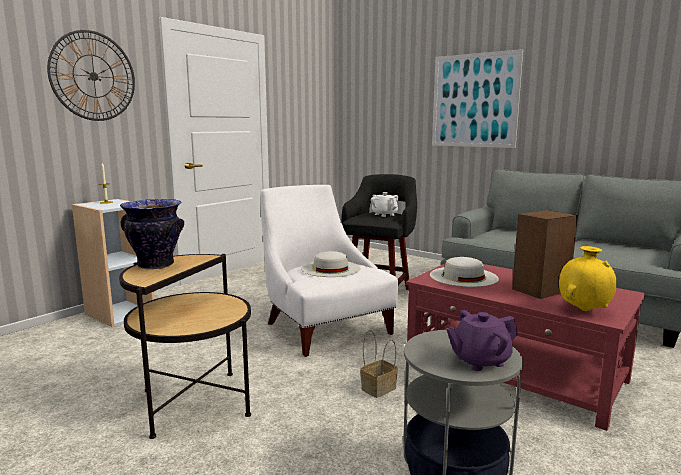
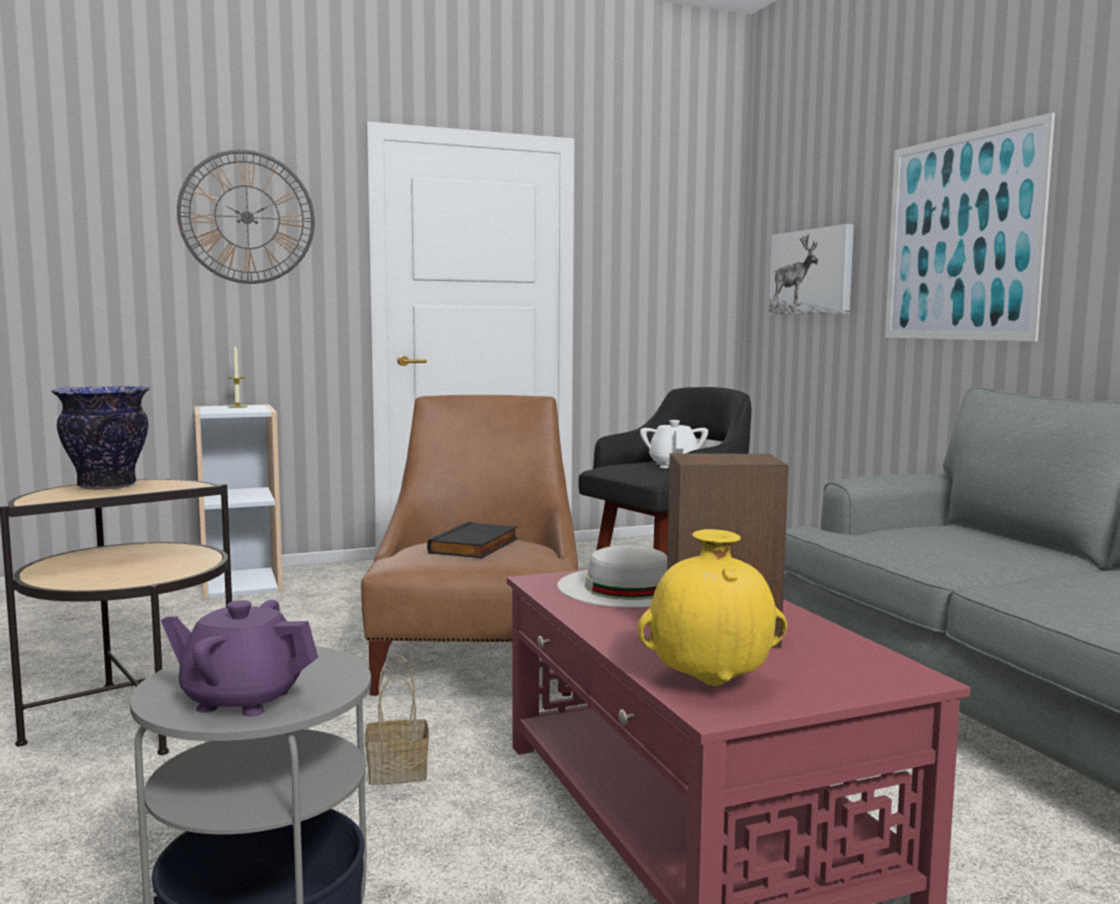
camera: 30 degrees right, 5 degrees down
white armchair [260,185,398,357] -> brown armchair [361,395,578,697]
white hat [301,251,360,277] -> black book [427,522,518,558]
none -> picture [769,224,854,314]

